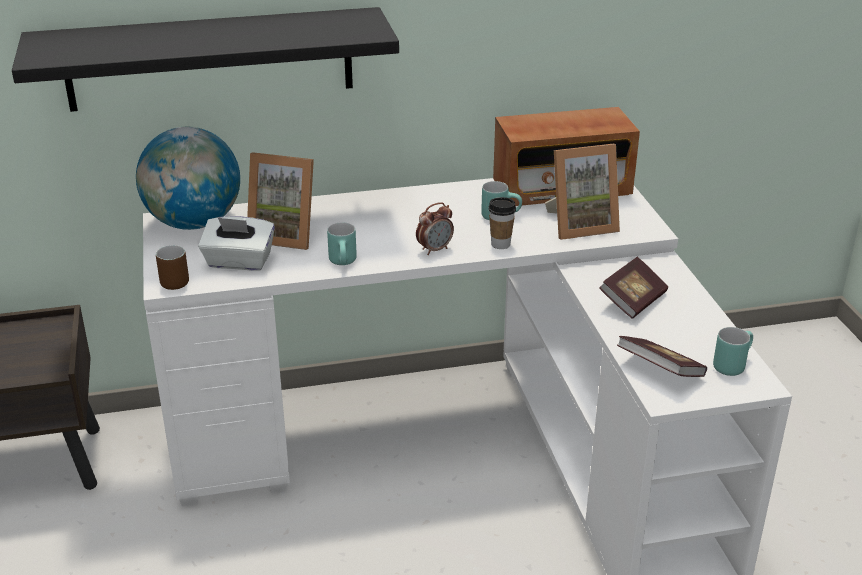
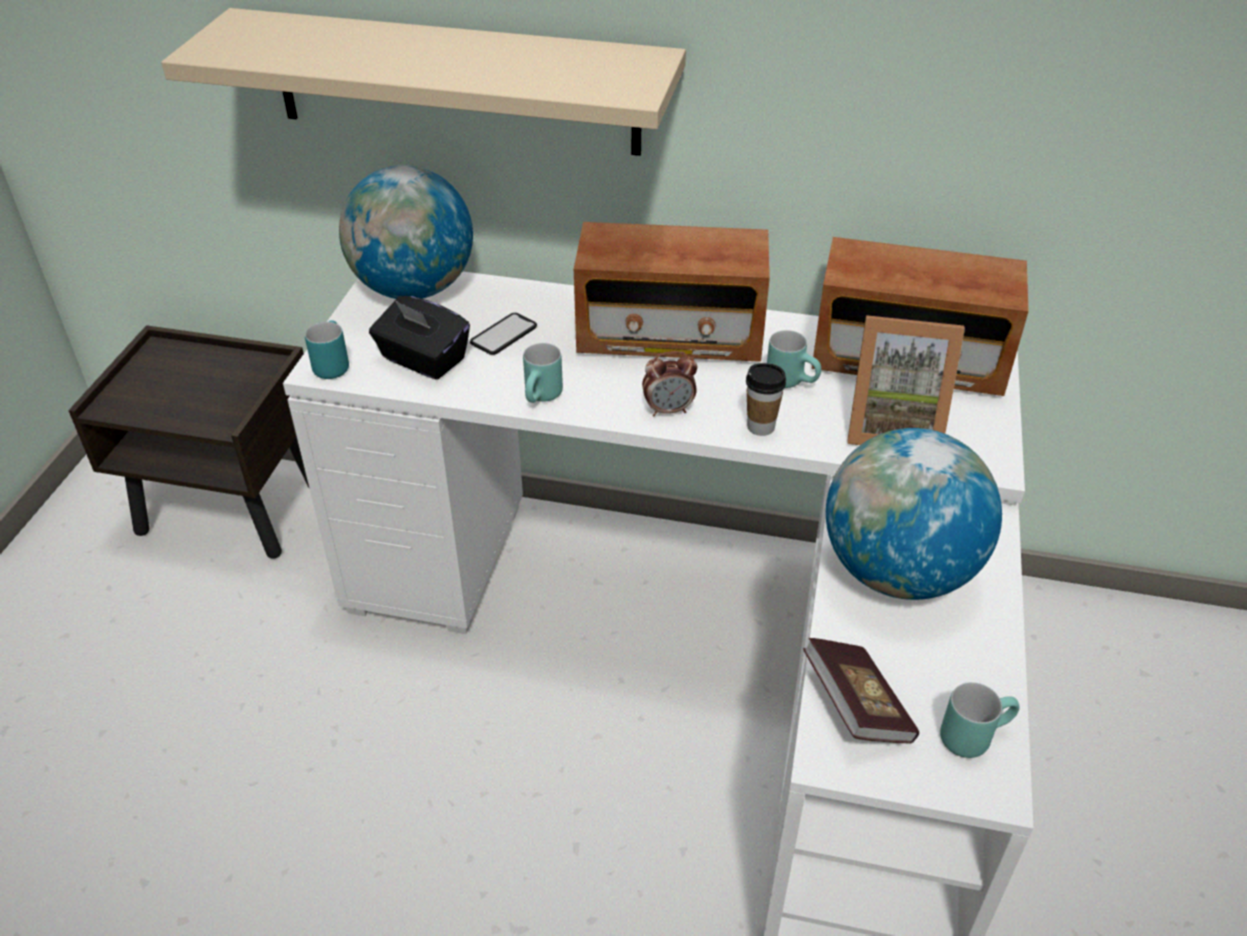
camera: 25 degrees right, 10 degrees up
black shelf [12,7,399,112] -> beige shelf [161,8,686,156]
brown mug [156,245,189,290] -> turquoise mug [305,320,349,379]
white tissue box [198,216,275,271] -> black tissue box [369,296,470,380]
picture frame [247,152,314,250] -> phone [470,313,537,355]
book [599,257,668,319] -> globe [826,428,1002,600]
none -> radio [574,222,770,362]

